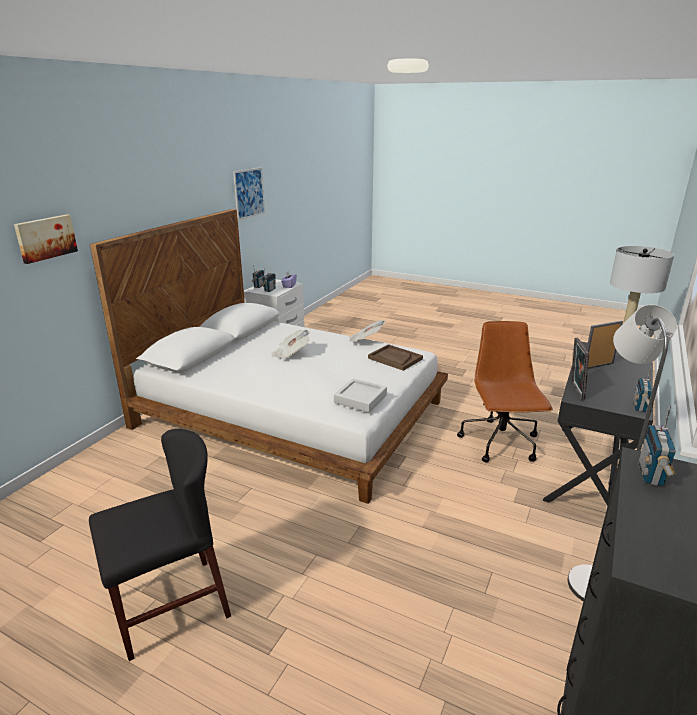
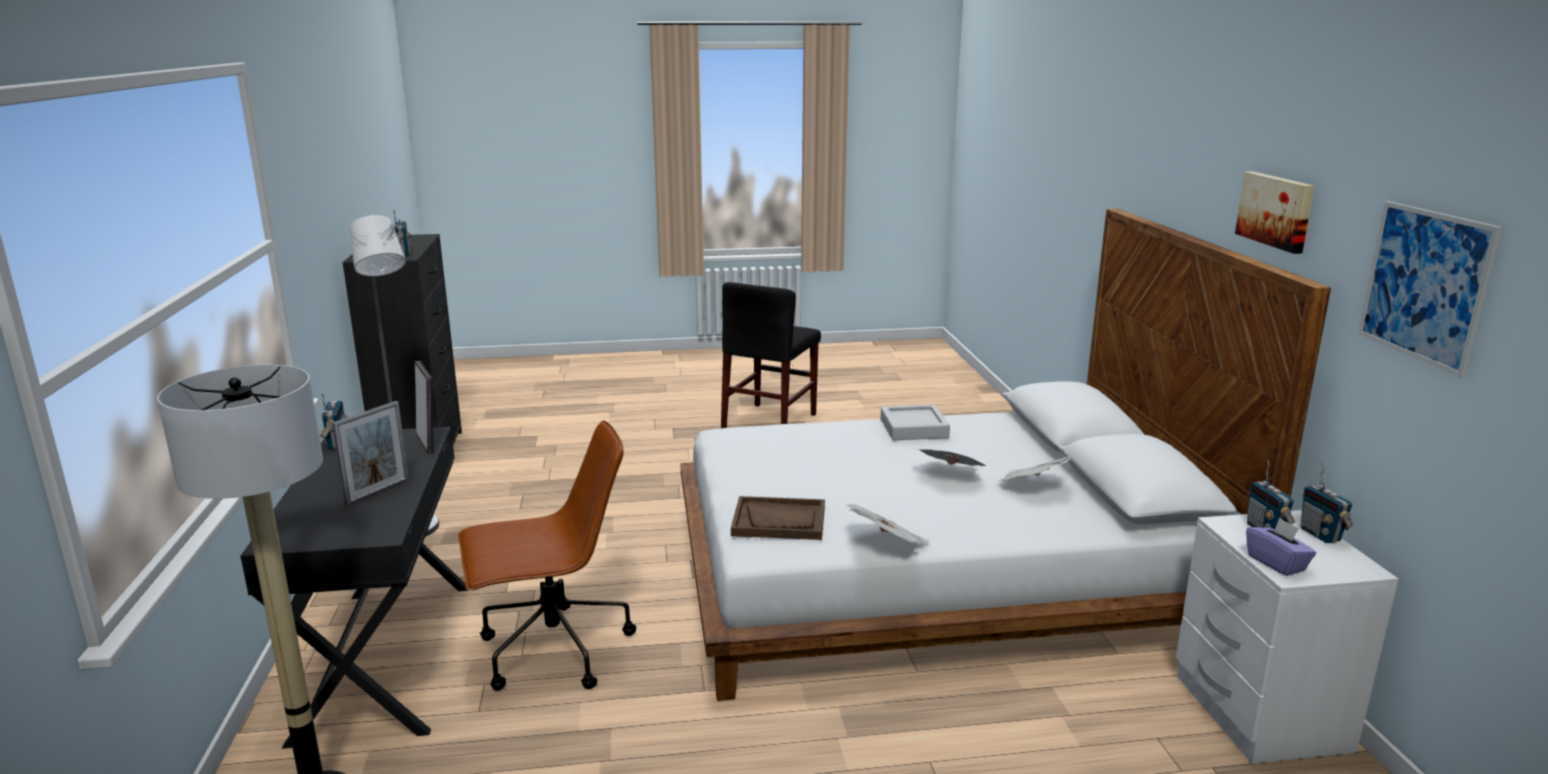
camera: 145 degrees right, 5 degrees down
picture [14,214,78,264] -> picture moved to [1235,171,1314,254]
grey tray [334,379,387,412] -> grey tray moved to [881,405,950,440]
brown office chair [457,321,553,462] -> brown office chair turned 75 degrees counterclockwise [458,420,636,691]
none -> newspaper [997,456,1072,482]

